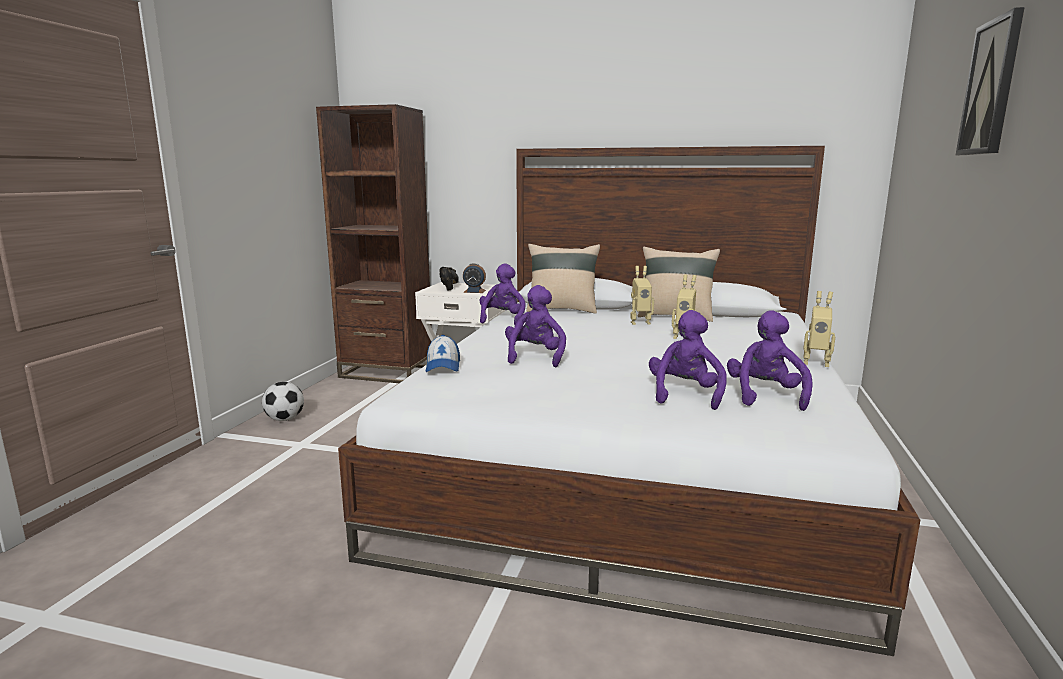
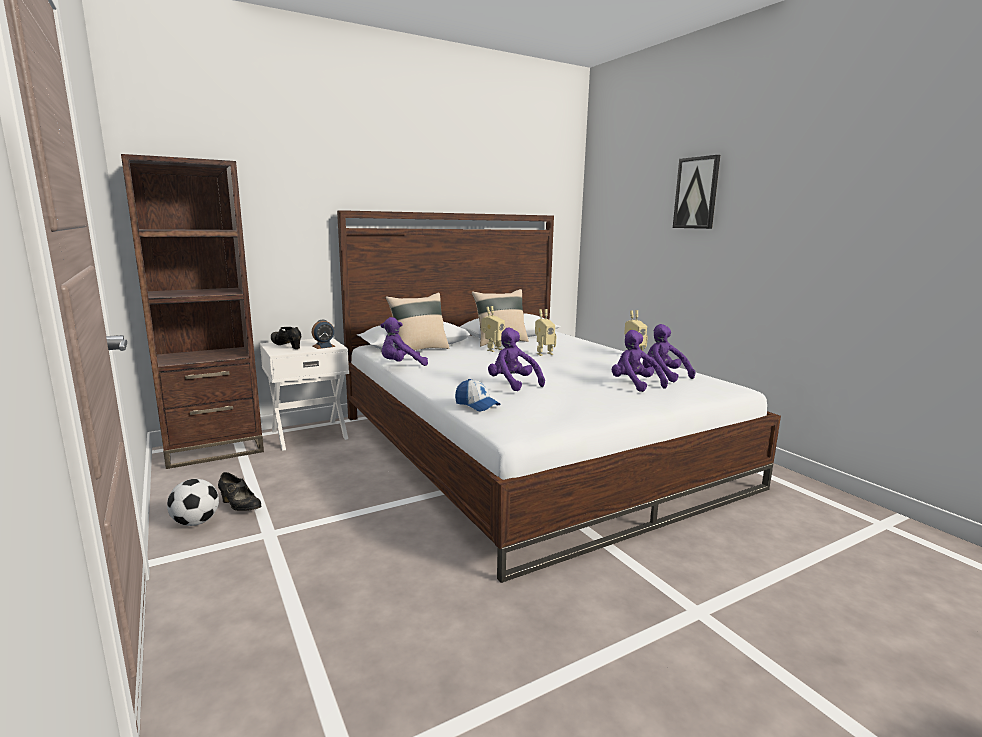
camera: 45 degrees left, 0 degrees up
purple plush toy [479,263,526,325] -> purple plush toy turned 75 degrees counterclockwise [381,317,428,366]
none -> black shoe [218,472,261,511]

